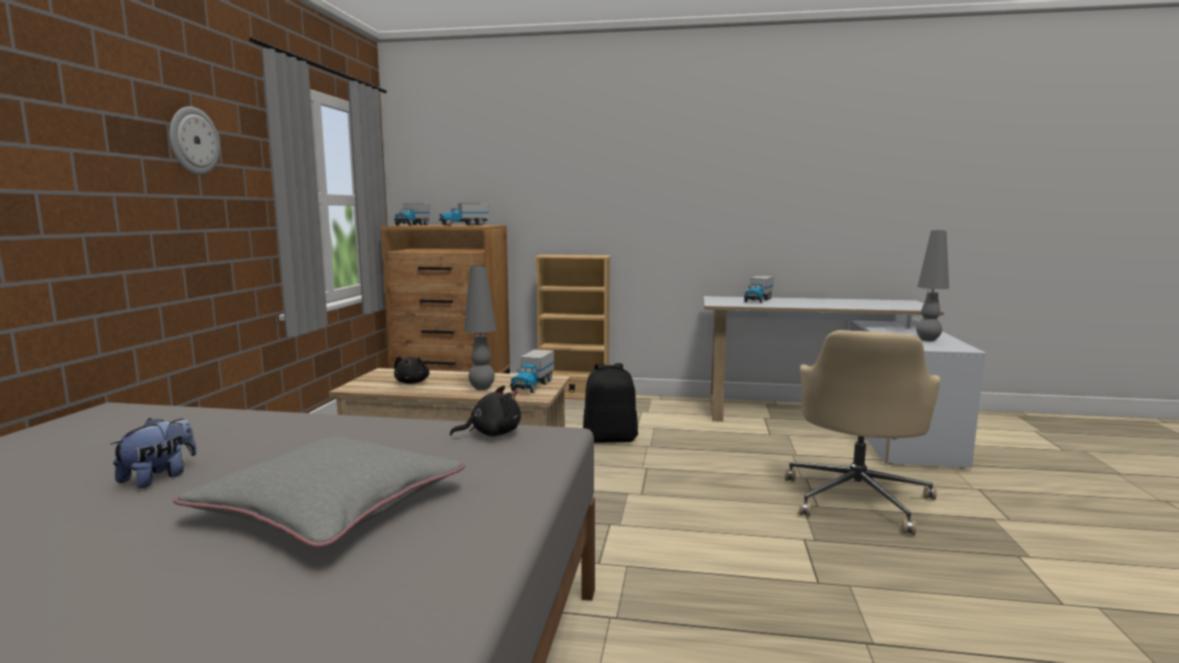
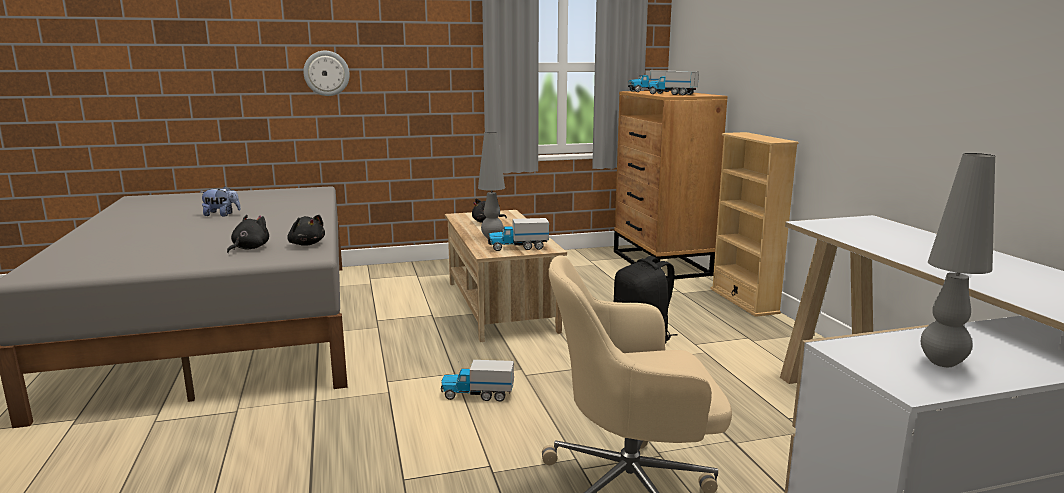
camera: 65 degrees right, 5 degrees up
wall clock [169,106,220,175] -> wall clock moved to [303,51,350,96]
grey pillow [173,436,465,548] -> none
toy truck [744,276,774,303] -> toy truck moved to [440,360,514,401]
none -> black plush toy [227,215,269,253]

